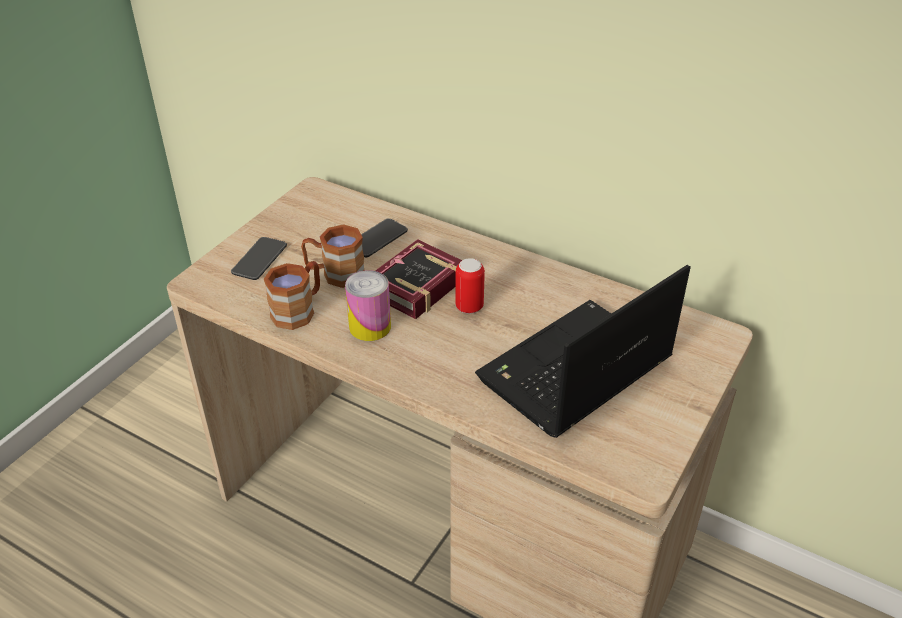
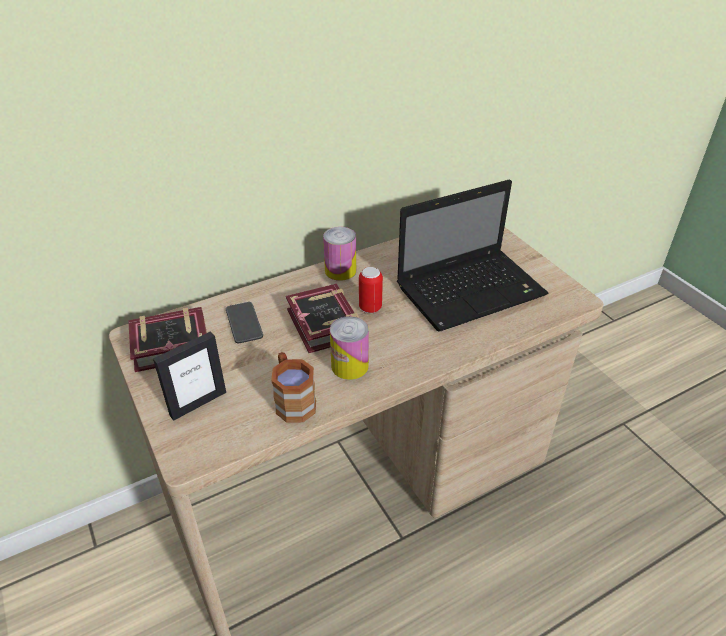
camera: 60 degrees left, 0 degrees up
phone [231,237,287,280] -> picture frame [153,332,226,421]
brown mug [301,224,365,288] -> none
laptop [475,265,691,438] -> laptop turned 105 degrees counterclockwise [397,179,549,332]
none -> book [128,307,207,372]
none -> can [323,227,356,281]

